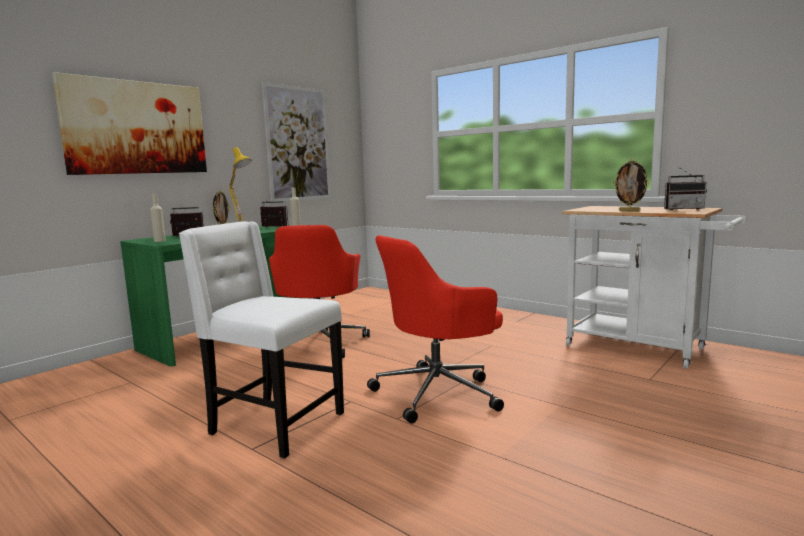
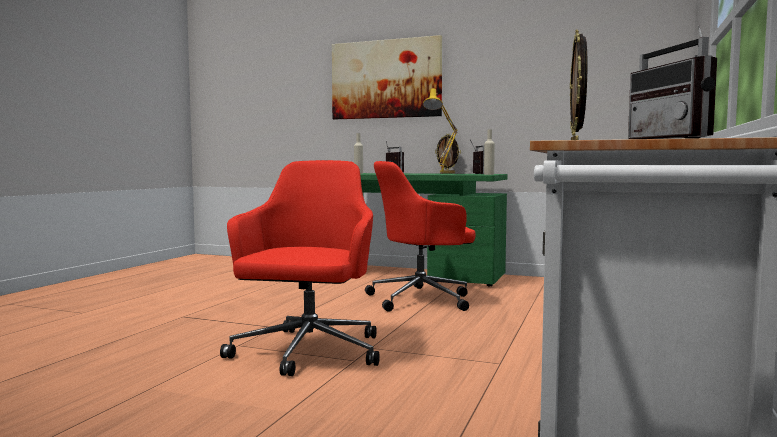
camera: 70 degrees right, 5 degrees down
white chair [179,221,344,458] -> none
picture [262,82,331,202] -> none
red office chair [367,235,504,424] -> red office chair turned 60 degrees clockwise [220,160,380,376]

